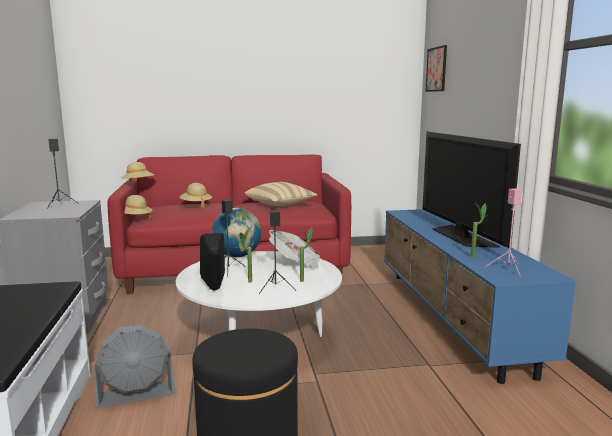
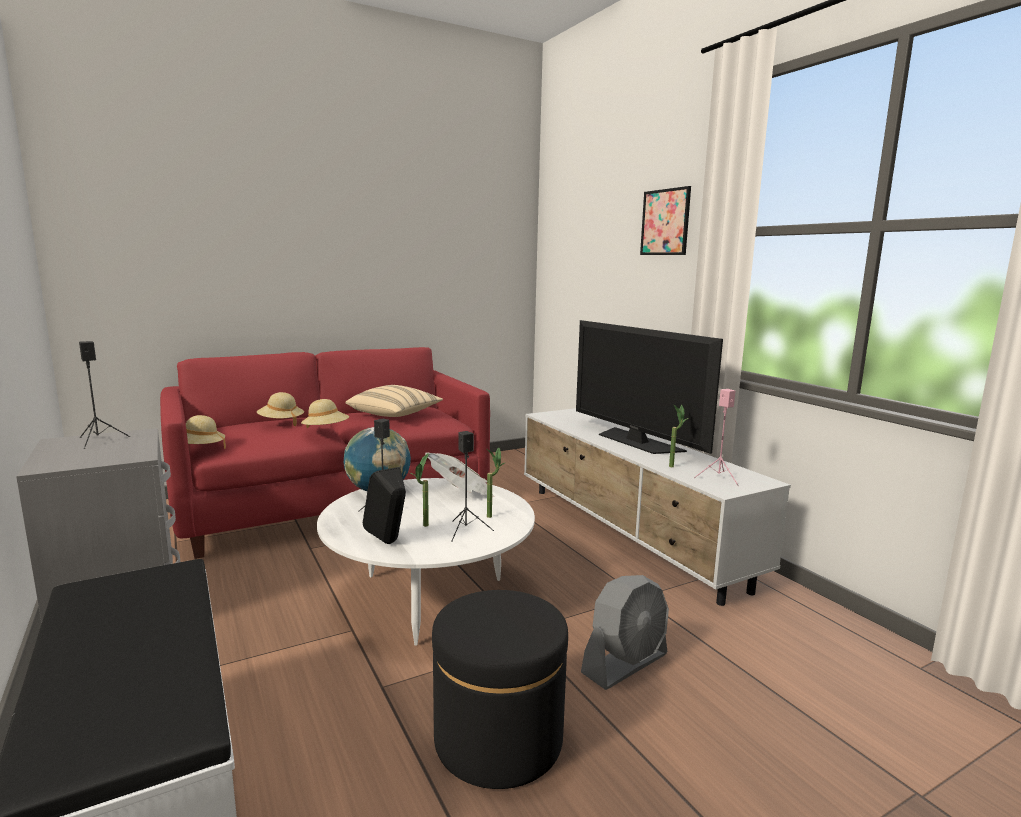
camera: 20 degrees left, 0 degrees up
grey fan [94,325,176,408] -> grey fan moved to [581,575,669,690]
beige hat [121,162,155,183] -> beige hat moved to [301,399,349,428]
blue tv stand [384,209,576,384] -> white tv stand [524,408,791,606]
picture [425,45,447,92] -> picture moved to [640,186,691,255]

